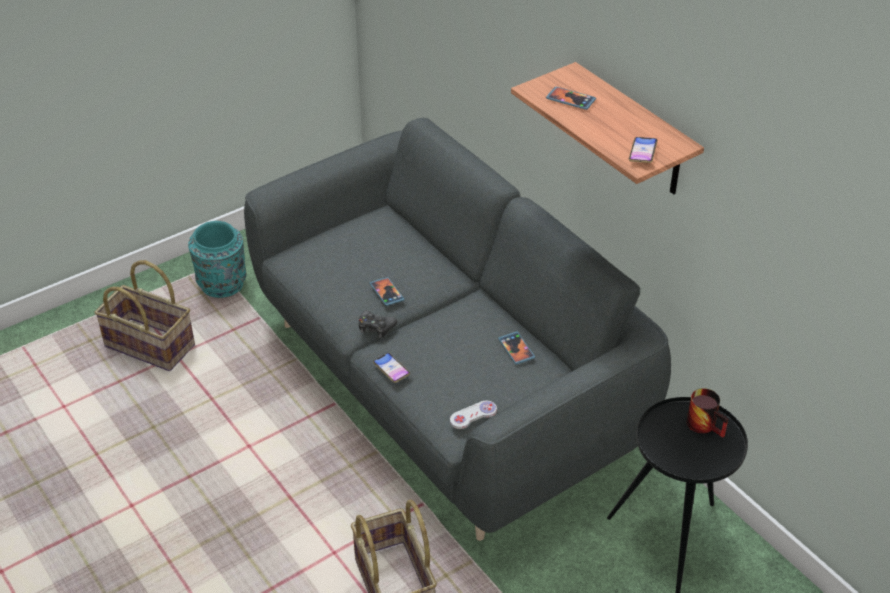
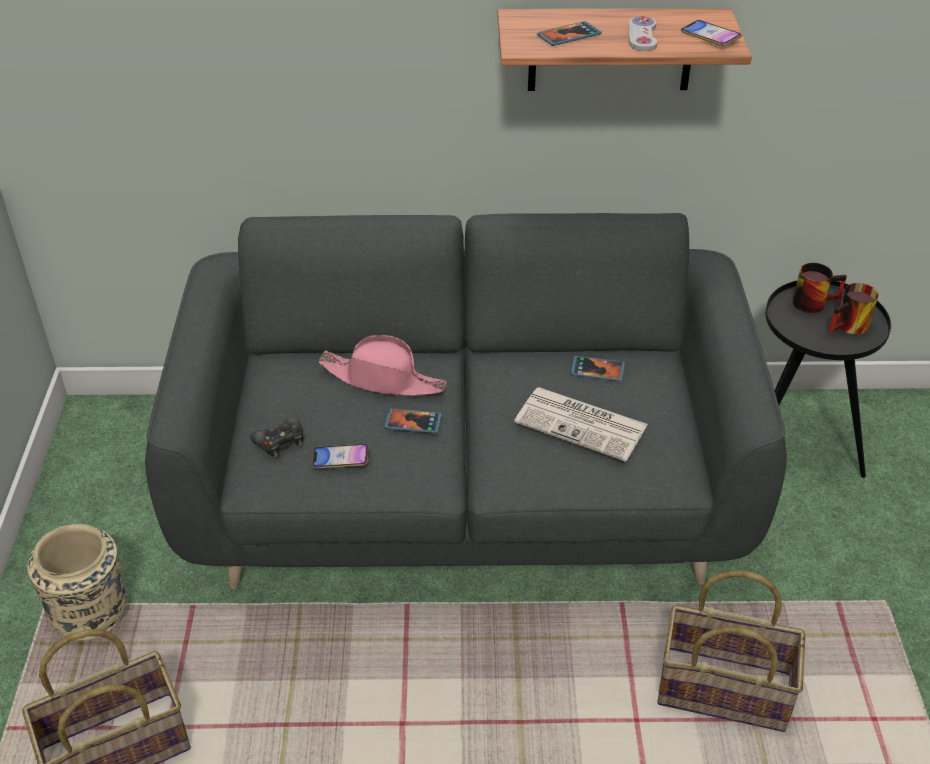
camera: 55 degrees left, 0 degrees up
turquoise vase [188,221,247,298] -> beige vase [27,524,127,640]
black game controller [359,310,397,338] -> black game controller moved to [250,416,303,457]
phone [373,353,410,383] -> phone moved to [312,444,369,469]
white game controller [450,401,497,429] -> white game controller moved to [629,16,658,51]
none -> pink hat [318,335,446,396]
none -> newspaper [514,387,648,462]
none -> mug [829,283,878,334]

